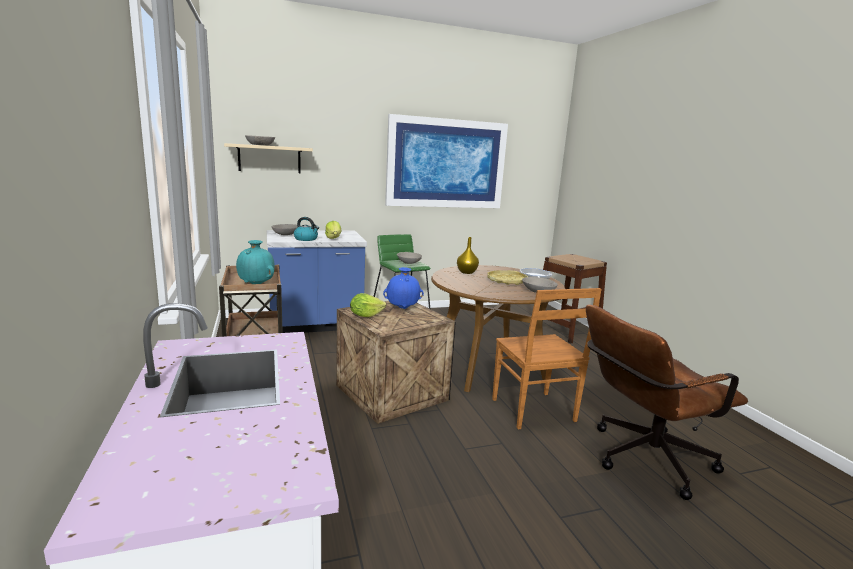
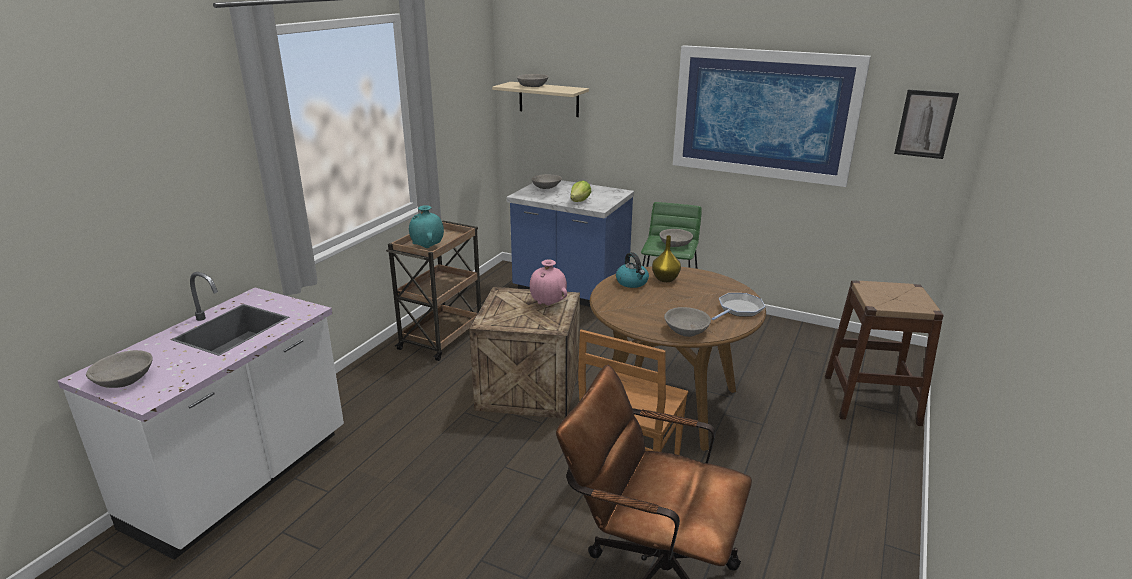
camera: 45 degrees right, 10 degrees up
kettle [294,217,319,241] -> kettle moved to [616,252,649,288]
lettuce [350,293,386,317] -> none
blue vase [383,267,424,309] -> pink vase [530,260,567,305]
yellow tray [487,270,528,285] -> none
none -> grey bowl [86,350,153,388]
none -> picture [894,90,959,159]

